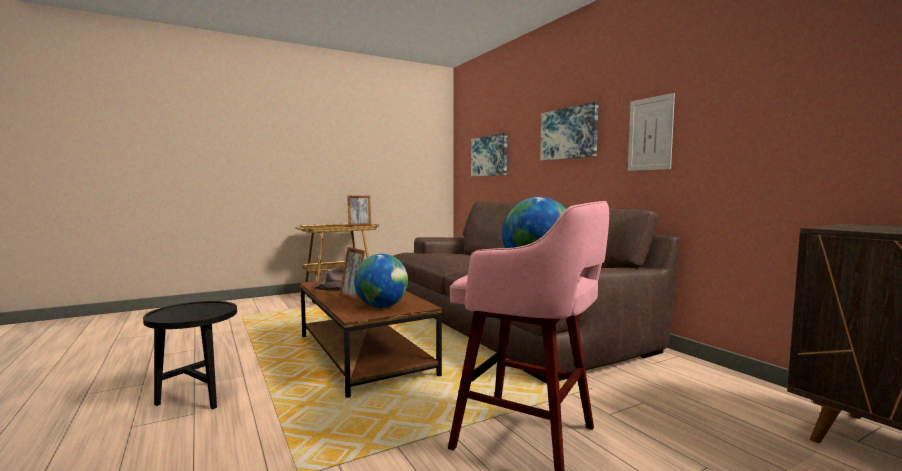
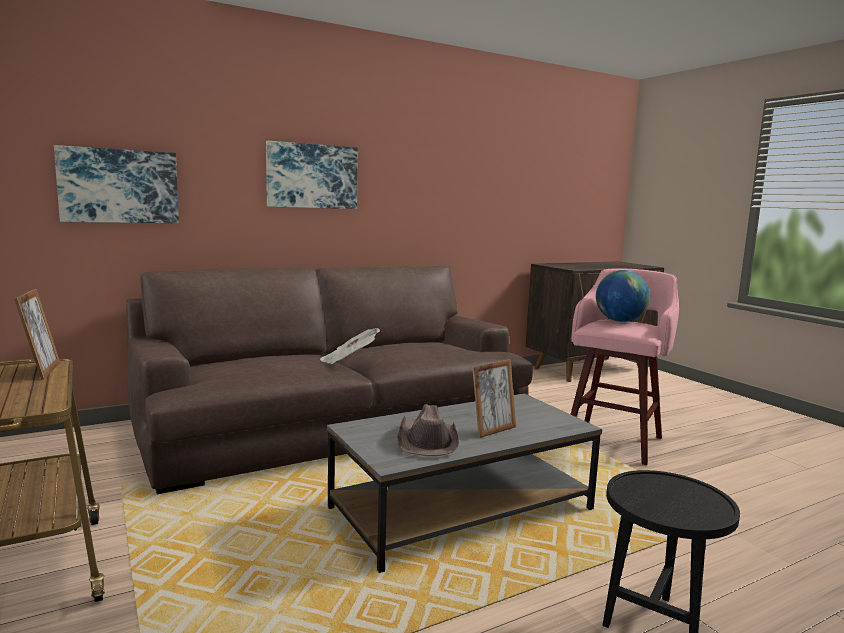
camera: 90 degrees left, 5 degrees up
brown coffee table [300,280,442,398] -> grey coffee table [327,393,602,573]
globe [354,254,408,308] -> none
picture [628,93,675,171] -> none
none -> newspaper [320,328,380,364]

